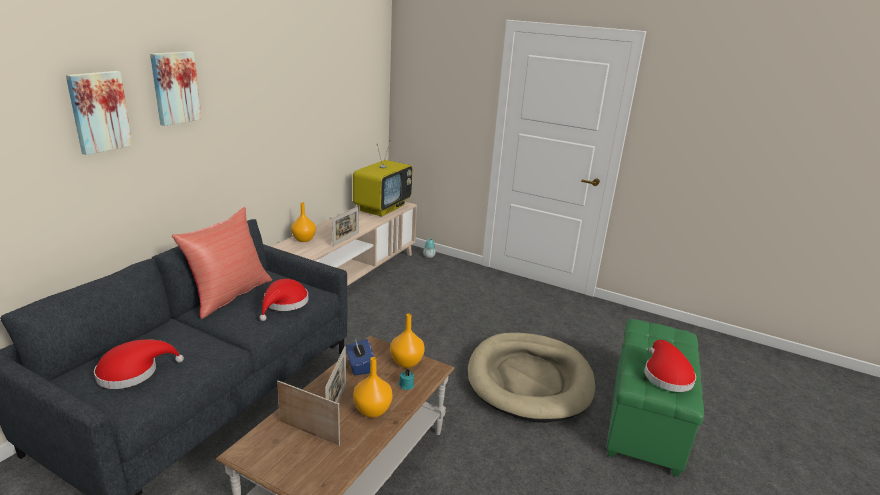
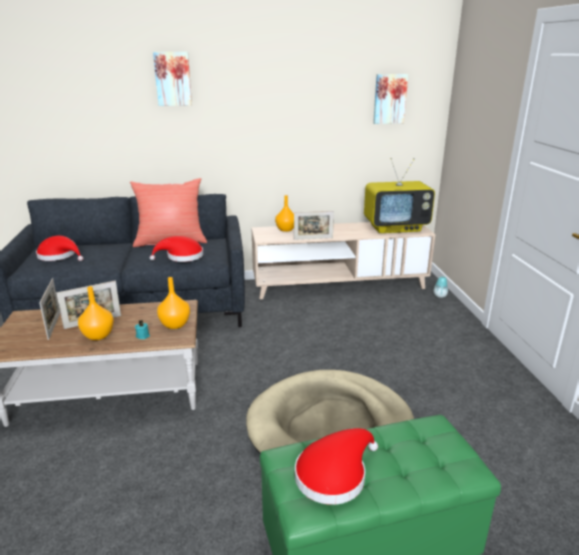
camera: 55 degrees right, 0 degrees up
picture [66,71,133,155] -> picture moved to [373,74,408,124]
blue tissue box [346,339,374,375] -> none

